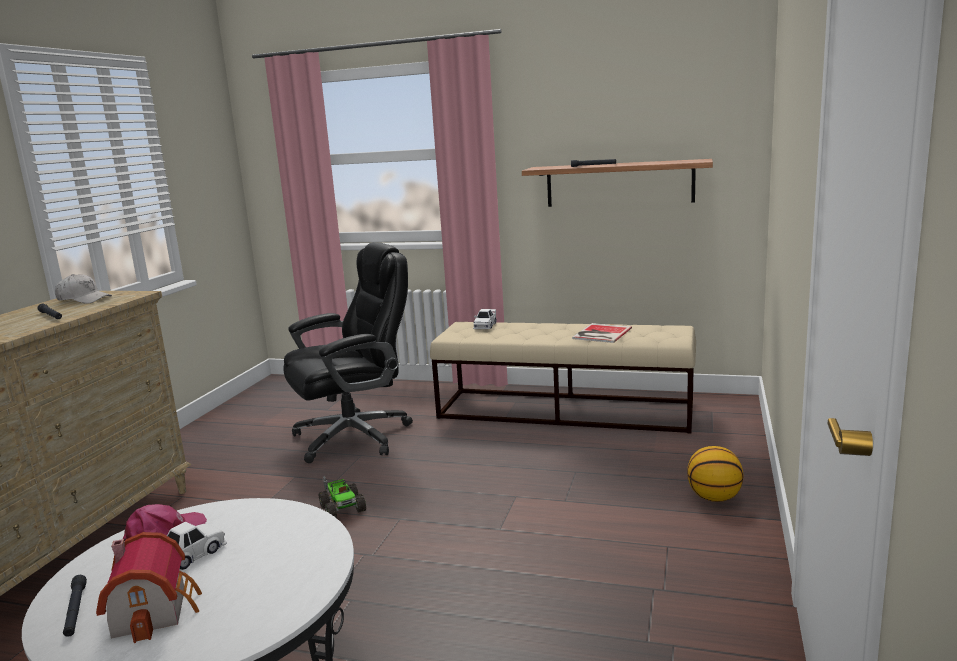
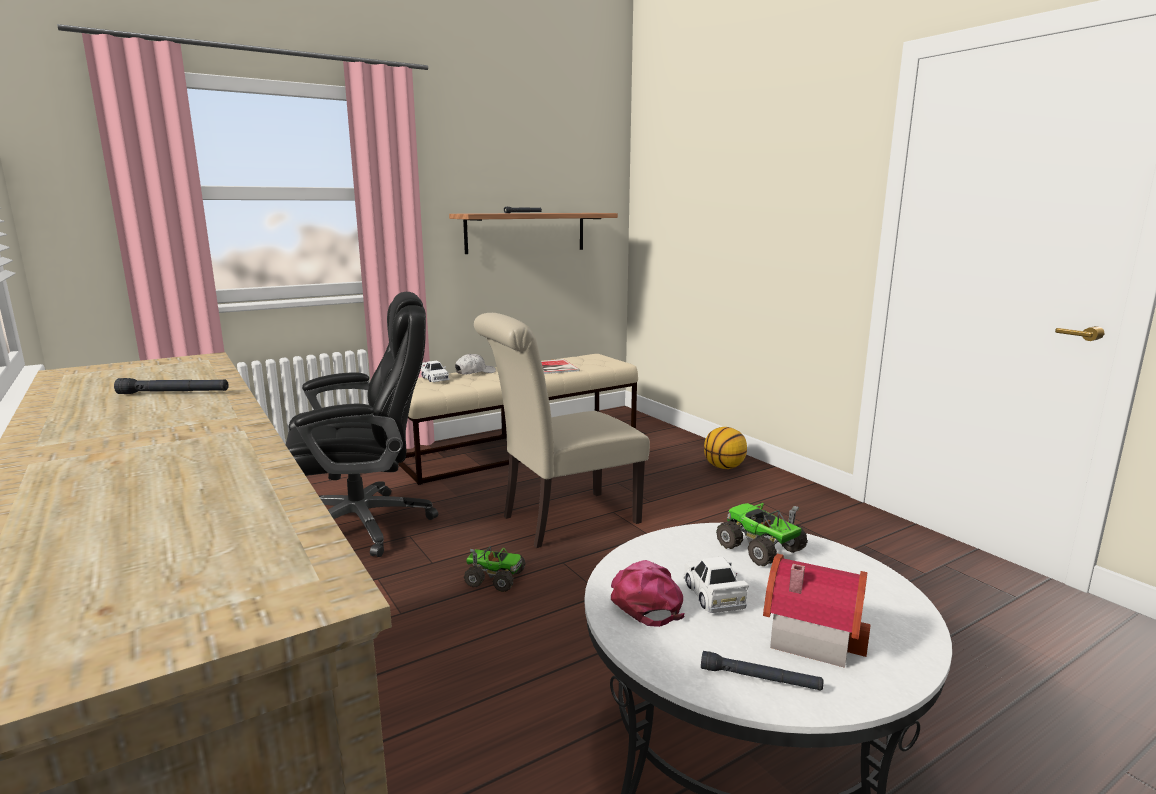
camera: 50 degrees left, 0 degrees up
white cap [55,274,112,304] -> white cap moved to [455,354,496,375]
black office chair [283,242,413,463] -> black office chair turned 60 degrees clockwise [286,292,438,557]
none -> beige chair [474,313,650,548]
none -> toy truck [716,503,808,566]

